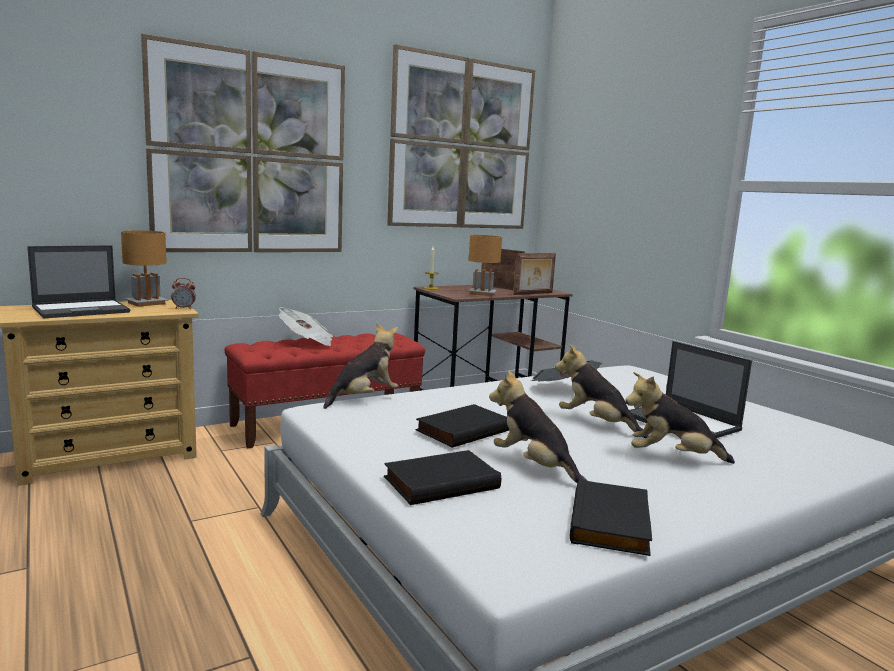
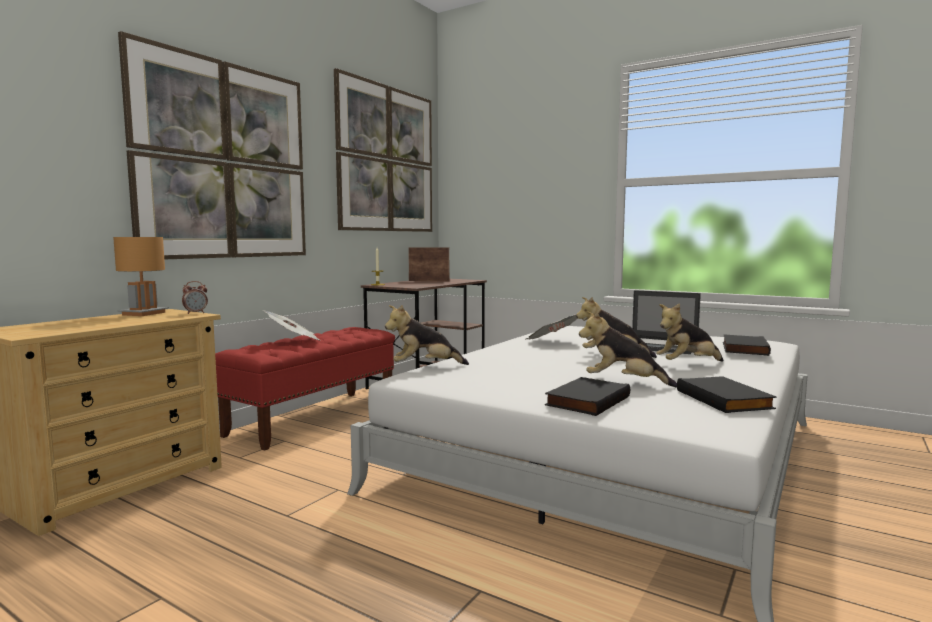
camera: 25 degrees left, 5 degrees down
laptop [27,245,130,318] -> none
plush toy [324,324,398,409] -> plush toy turned 120 degrees counterclockwise [385,305,469,365]
black book [416,404,509,448] -> black book moved to [723,334,771,356]
brown table lamp [468,235,502,296] -> none
picture frame [513,253,556,295] -> none

